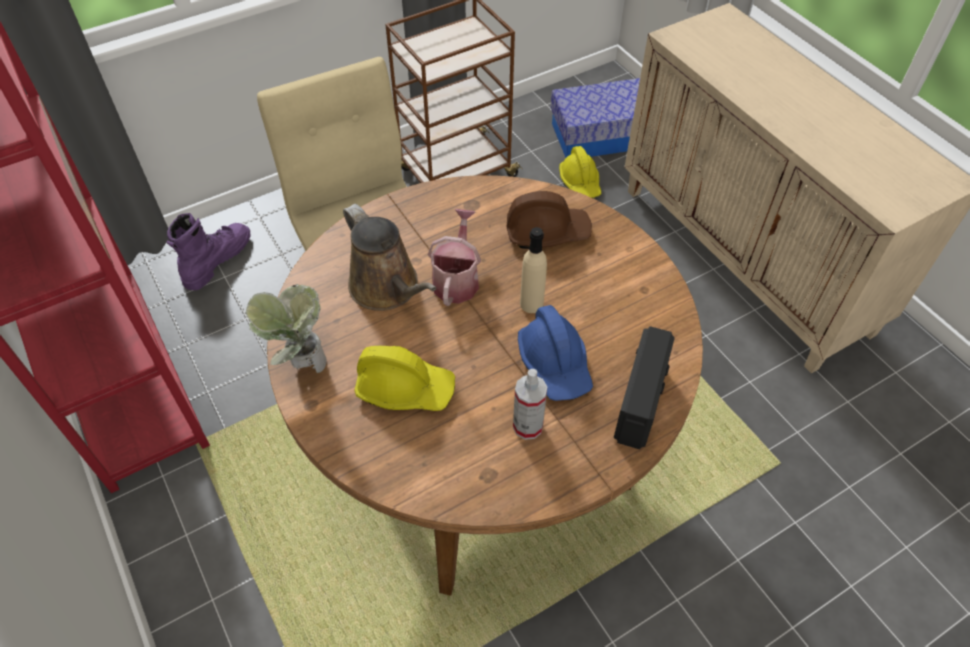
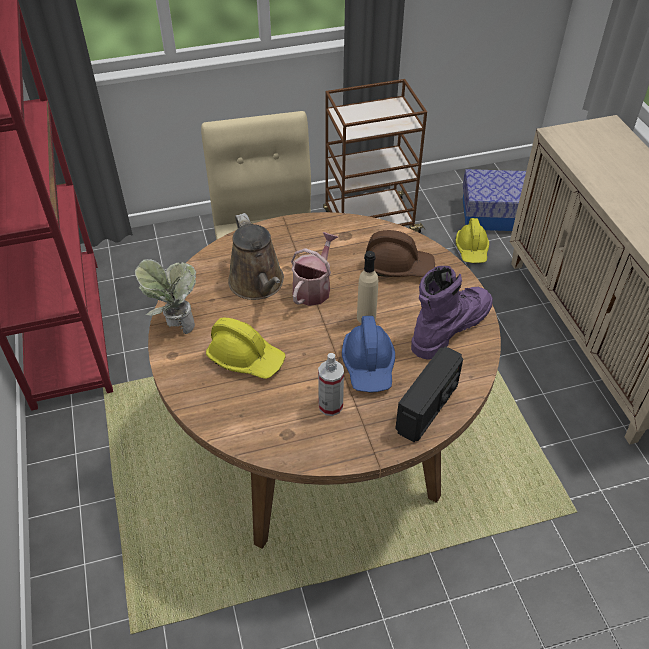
camera: 15 degrees right, 5 degrees down
purple boot [166,213,251,290] -> purple boot moved to [411,266,493,360]

